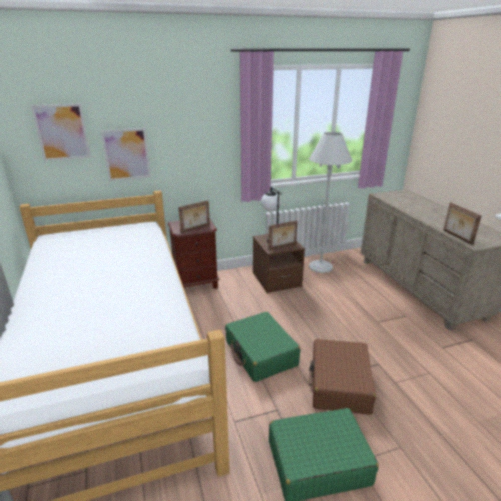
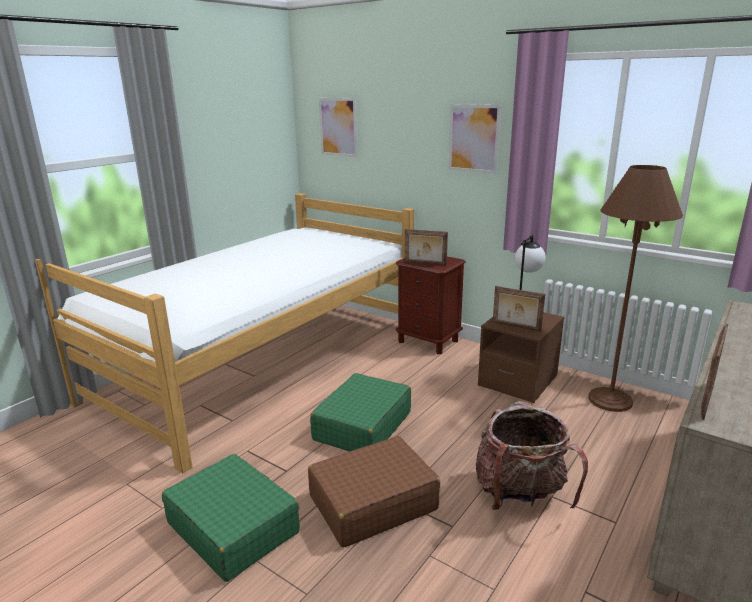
camera: 55 degrees right, 5 degrees down
picture [101,128,151,181] -> picture moved to [448,104,501,174]
white floor lamp [309,132,352,273] -> brown floor lamp [588,165,683,412]
none -> backpack [476,401,588,510]

